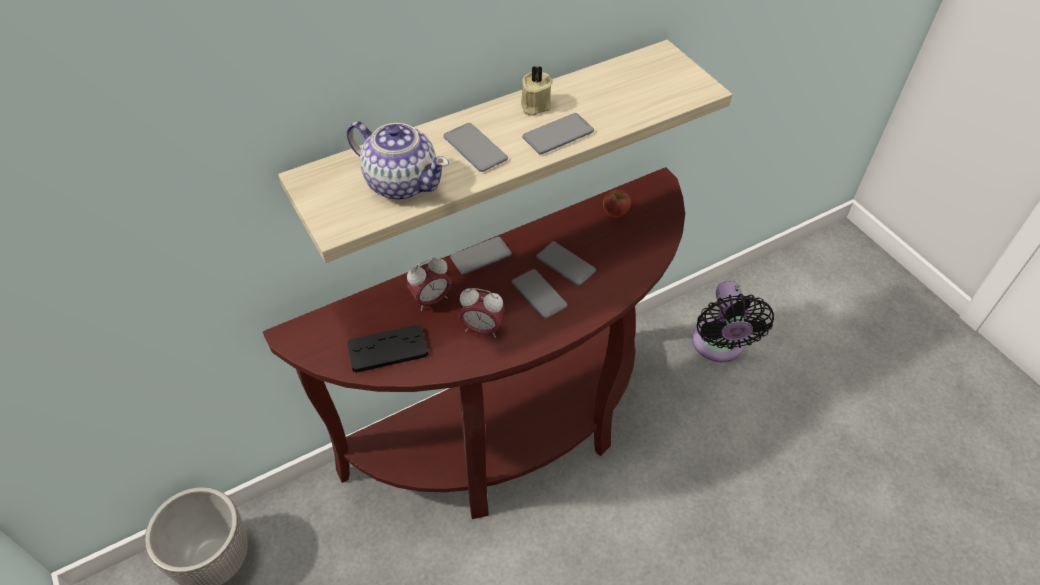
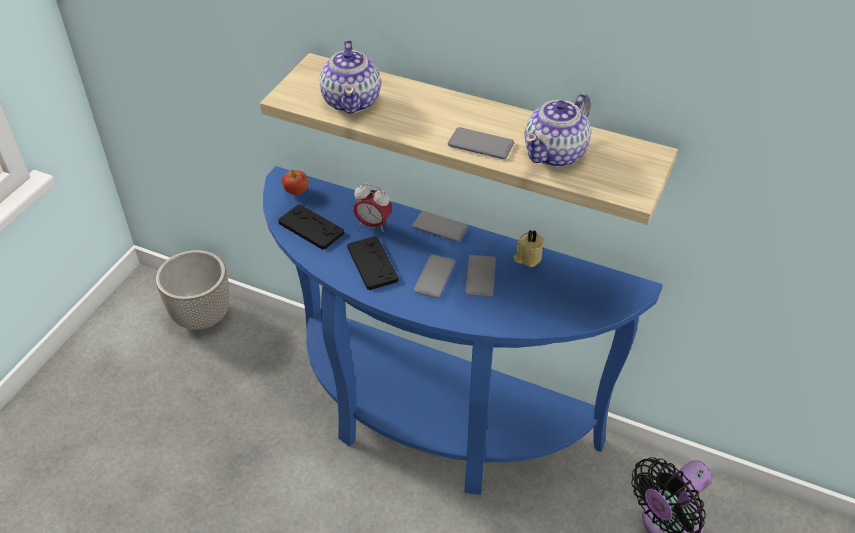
camera: 55 degrees right, 5 degrees down
brown console table [263,167,685,519] -> blue console table [263,166,663,495]
phone [444,123,508,172] -> none
alarm clock [459,288,505,338] -> black game controller [347,236,399,290]
beige candle [521,66,553,116] -> beige candle moved to [514,230,544,267]
apple [603,190,631,218] -> apple moved to [282,170,309,195]
none -> teapot [525,93,591,167]

